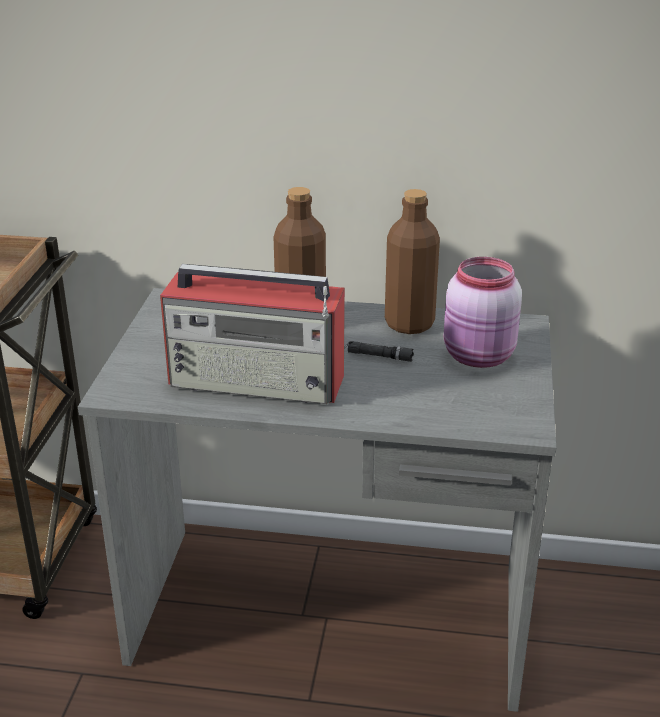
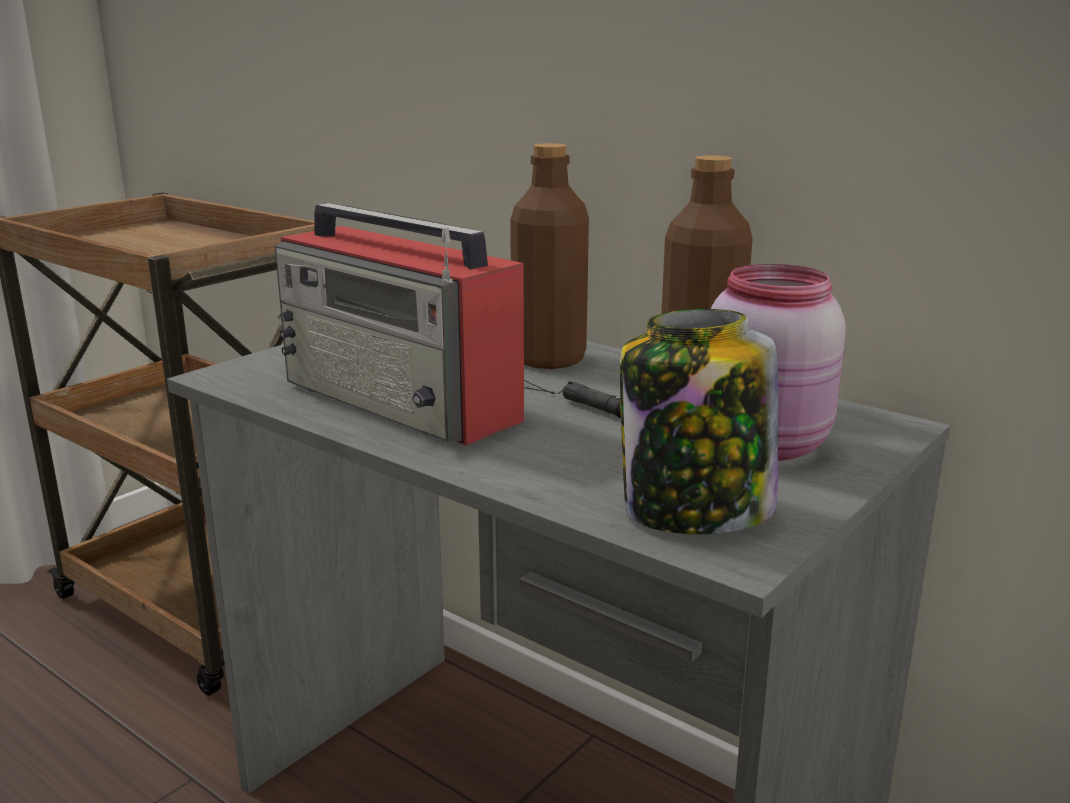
camera: 30 degrees right, 10 degrees down
none -> jar [620,309,778,534]

